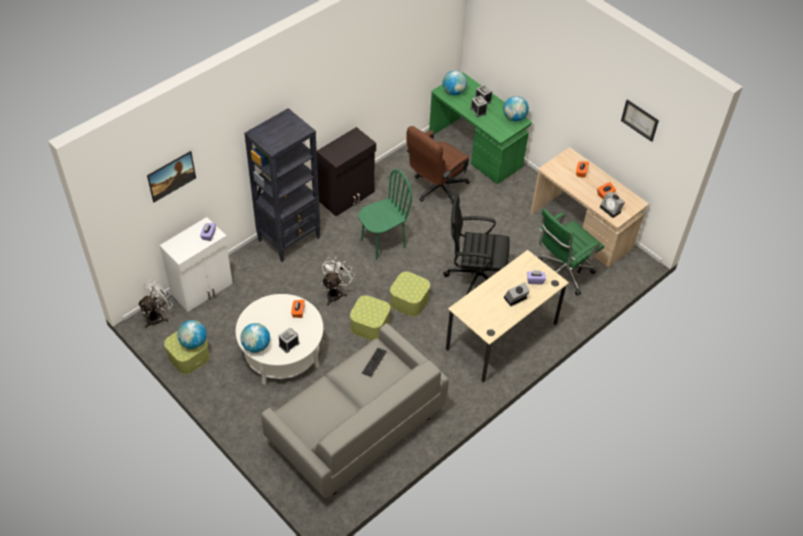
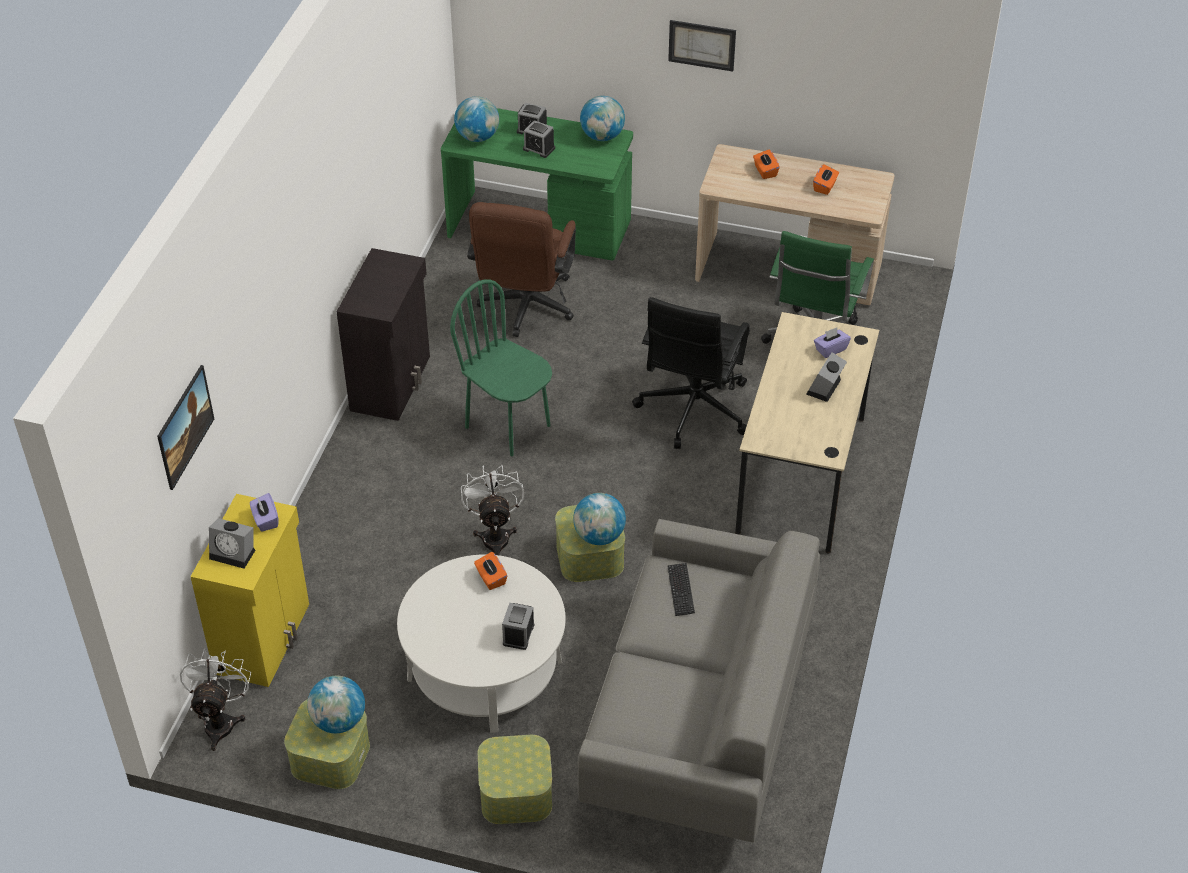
camera: 30 degrees left, 5 degrees down
white cabinet [160,217,233,312] -> yellow cabinet [190,494,309,687]
globe [240,323,270,353] -> globe moved to [573,493,626,545]
black bookcase [244,108,321,262] -> none
green chair [358,169,412,260] -> green chair turned 75 degrees counterclockwise [450,279,552,456]
storage box [390,272,430,317] -> storage box moved to [478,735,552,824]
black office chair [443,193,510,295] -> black office chair turned 45 degrees counterclockwise [632,297,750,449]
alarm clock [600,191,625,218] -> alarm clock moved to [209,518,255,569]
picture [621,99,659,142] -> picture moved to [668,20,736,71]

